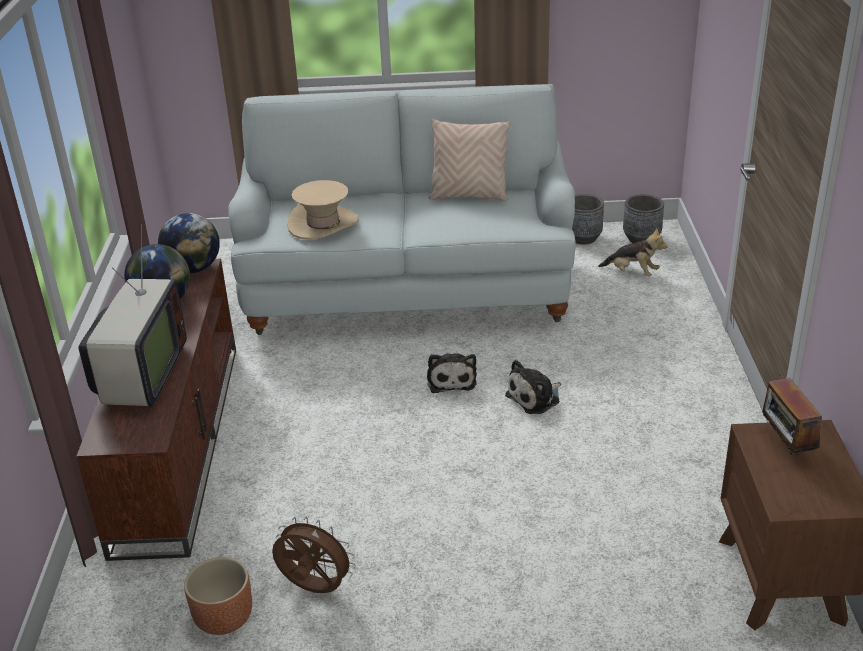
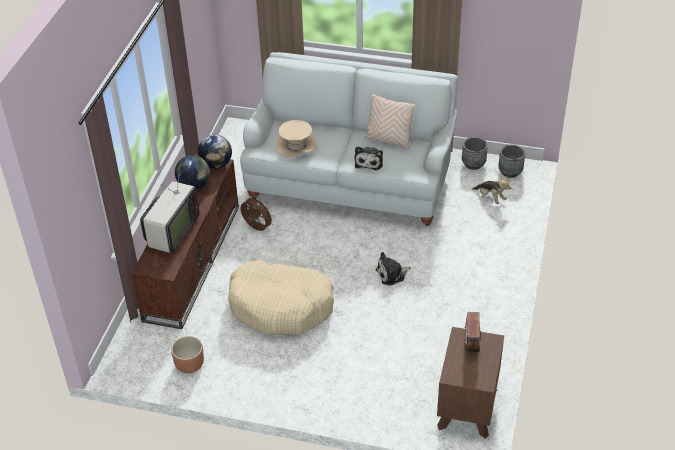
camera: 15 degrees right, 10 degrees up
brown fan [272,517,356,593] -> brown fan moved to [240,195,274,231]
plush toy [427,353,477,393] -> plush toy moved to [354,146,383,170]
none -> beige dog bed [228,260,334,335]

